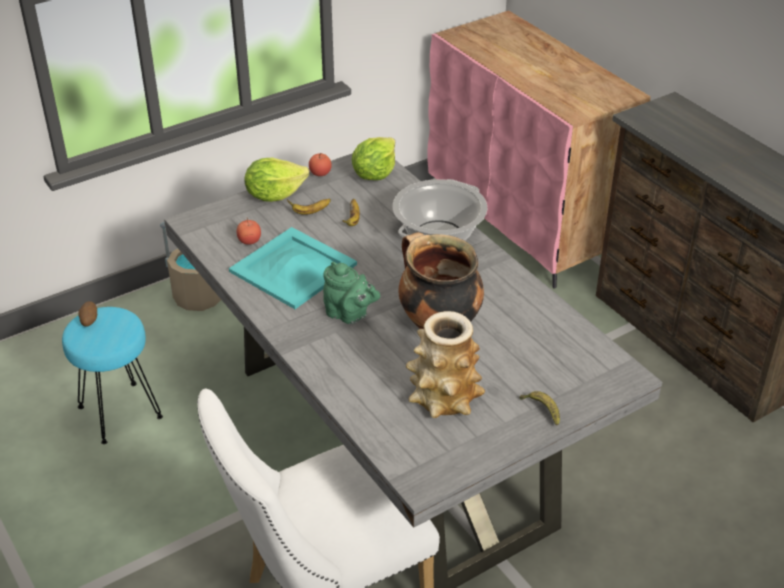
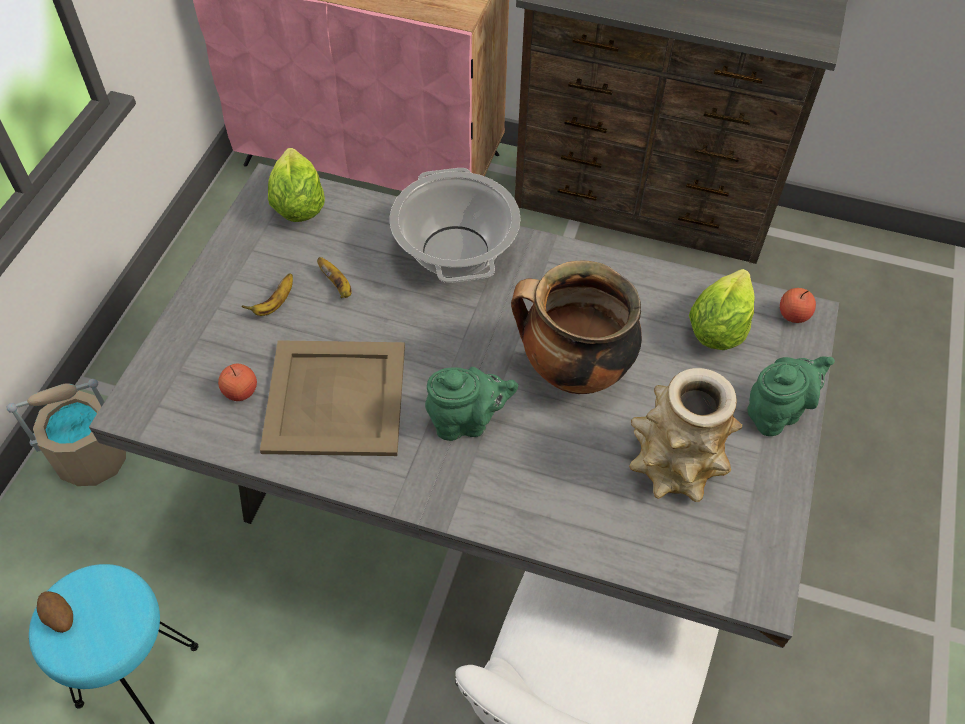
camera: 40 degrees left, 15 degrees up
turquoise tray [229,227,357,309] -> beige tray [260,340,405,456]
lettuce [244,158,309,202] -> lettuce moved to [689,269,755,350]
apple [309,153,332,176] -> apple moved to [780,288,816,323]
banana [519,391,560,426] -> green teapot [747,356,835,436]

